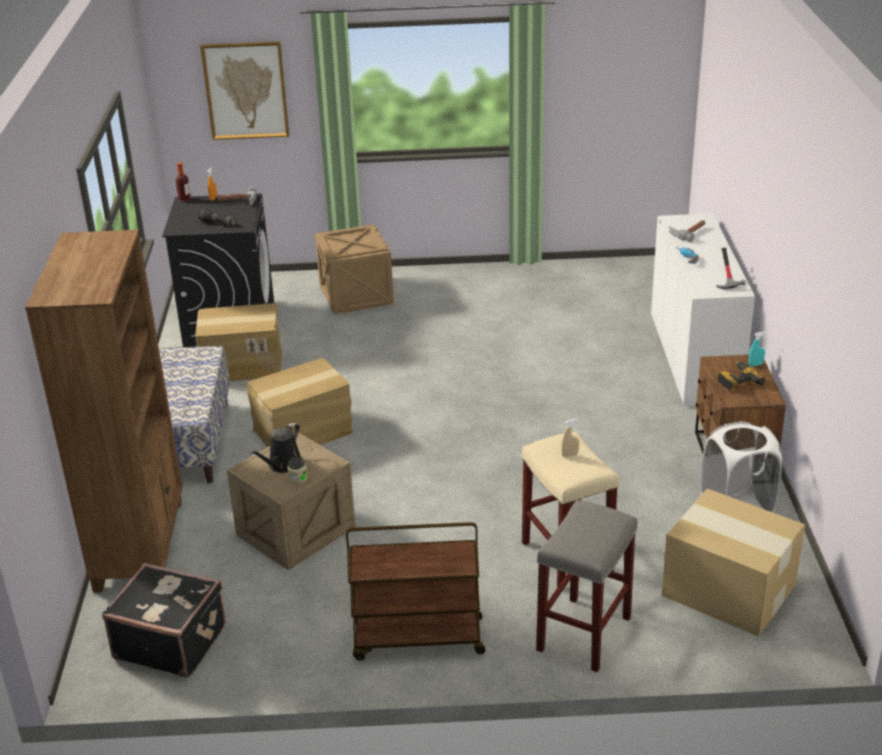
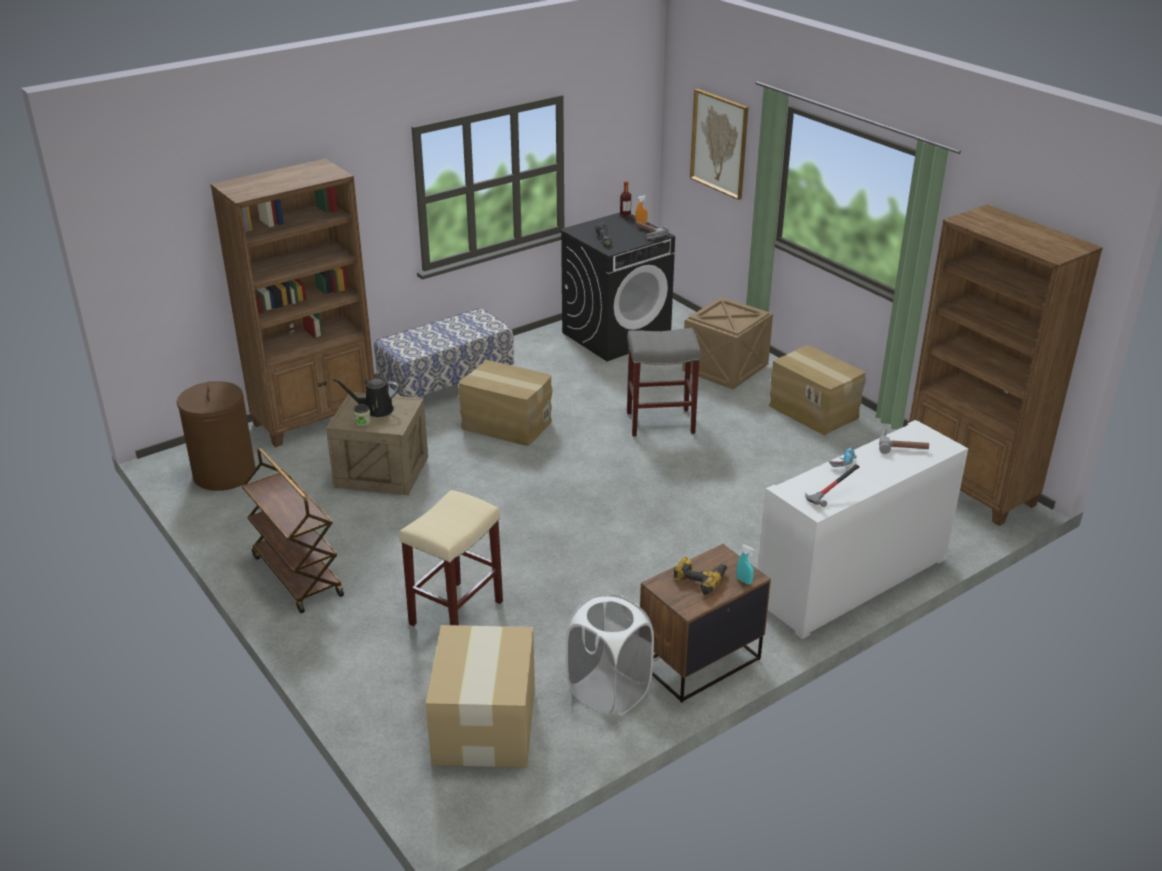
camera: 55 degrees right, 0 degrees up
black suitcase [102,563,226,677] -> brown laundry basket [177,381,256,491]
cardboard box [195,303,282,381] -> cardboard box moved to [769,345,866,435]
grey stool [536,500,637,672] -> grey stool moved to [627,328,701,437]
beige spray bottle [561,419,579,457] -> none
none -> brown bookcase [909,205,1103,526]

